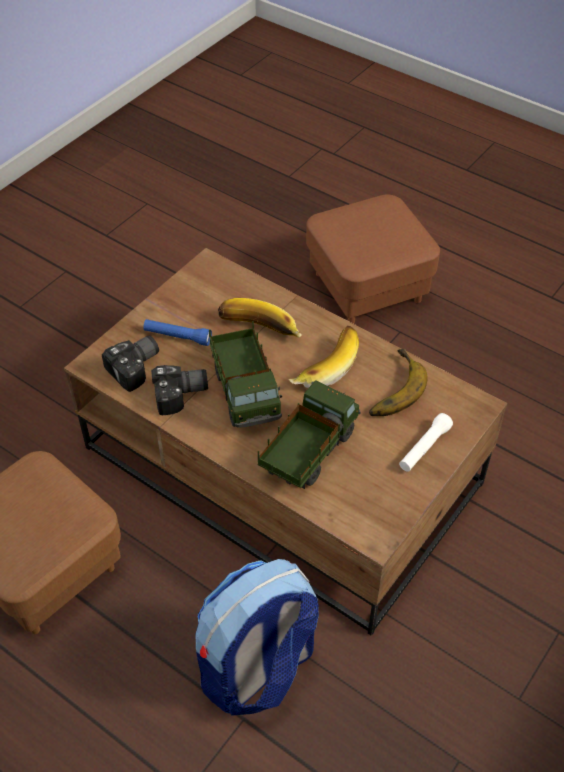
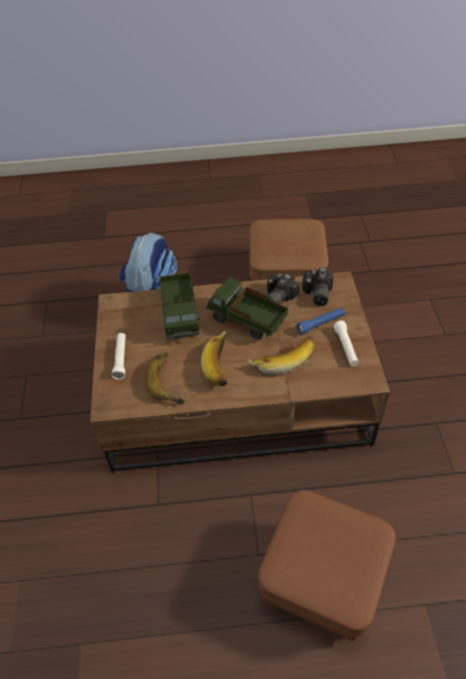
camera: 140 degrees right, 0 degrees up
none -> white flashlight [333,320,359,366]

